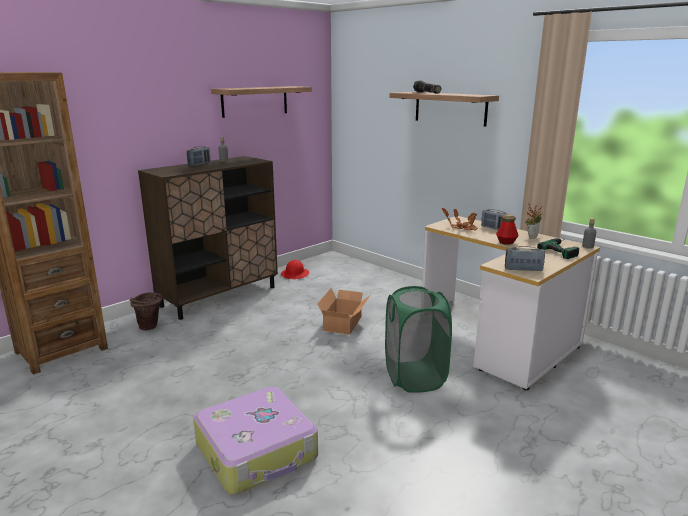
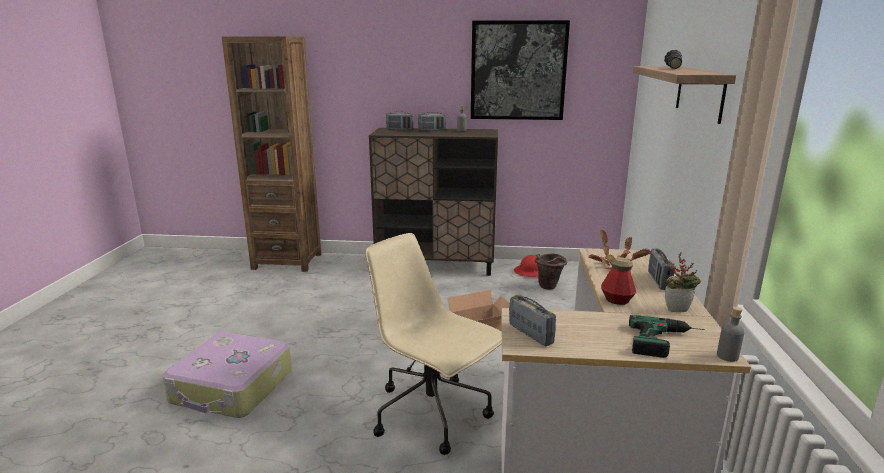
camera: 50 degrees right, 0 degrees up
brown bucket [130,292,163,330] -> brown bucket moved to [534,254,568,290]
shelf [211,86,312,118] -> picture [471,20,570,120]
green laundry basket [385,286,452,393] -> beige office chair [365,233,502,455]
none -> radio [386,111,414,130]

